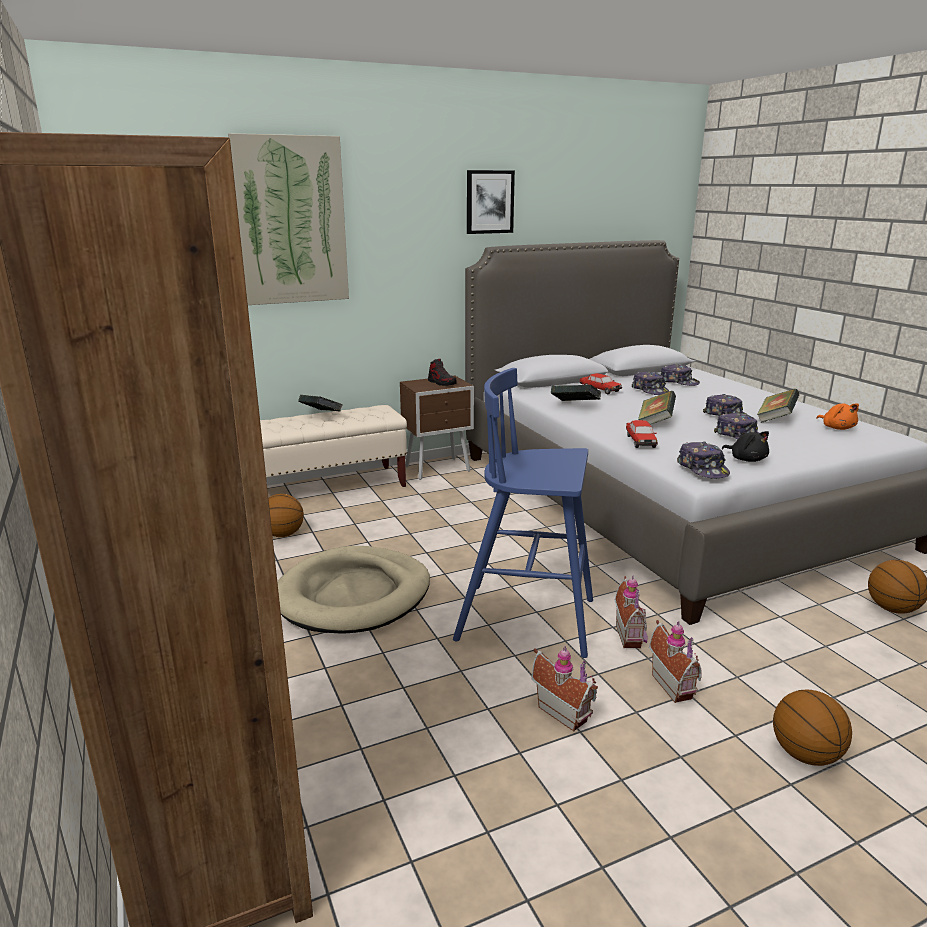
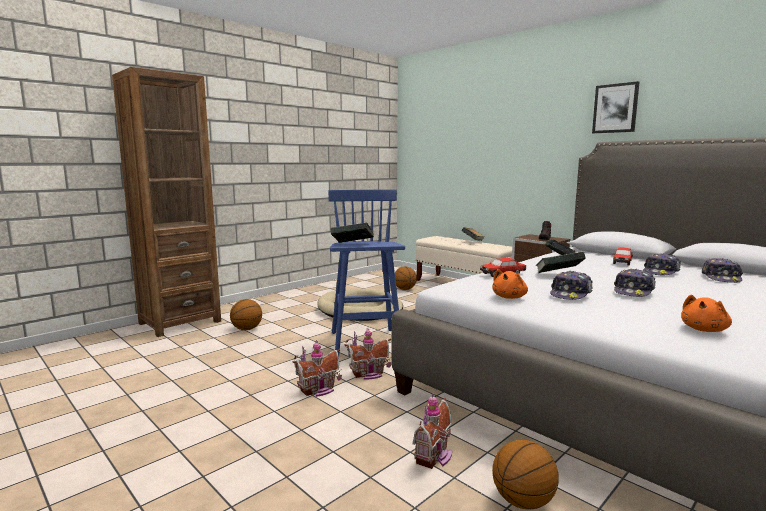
camera: 70 degrees right, 10 degrees down
picture [228,133,349,305] -> none
toy house [532,646,598,731] -> toy house moved to [413,393,452,469]
cap [677,442,730,479] -> none
black plush toy [722,431,769,462] -> orange plush toy [492,269,528,299]
book [757,389,799,423] -> book moved to [331,223,374,243]
basketball [773,689,852,766] -> basketball moved to [230,299,262,330]

